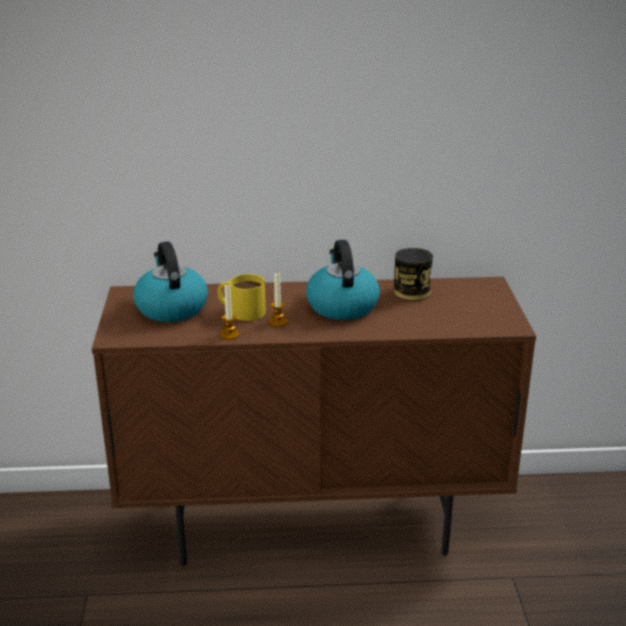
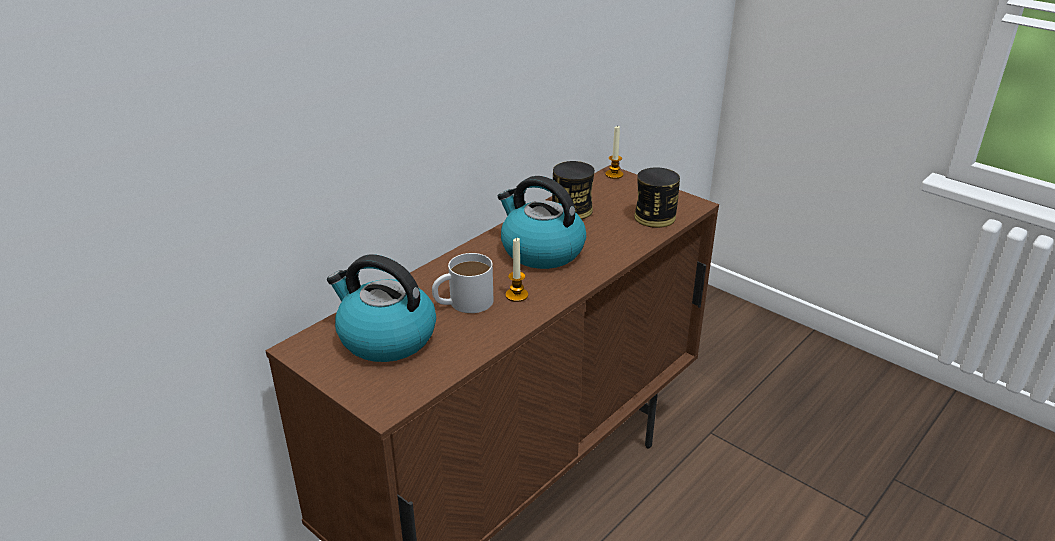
camera: 45 degrees left, 5 degrees up
yellow mug [217,274,266,321] -> white mug [432,253,493,313]
candle [220,285,239,340] -> candle moved to [605,125,623,179]
none -> can [634,167,680,228]

